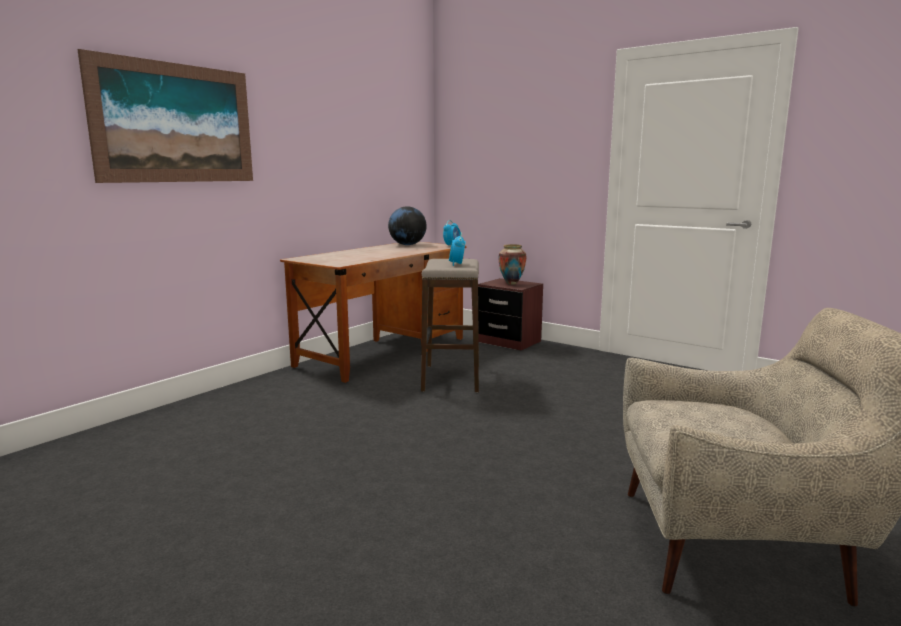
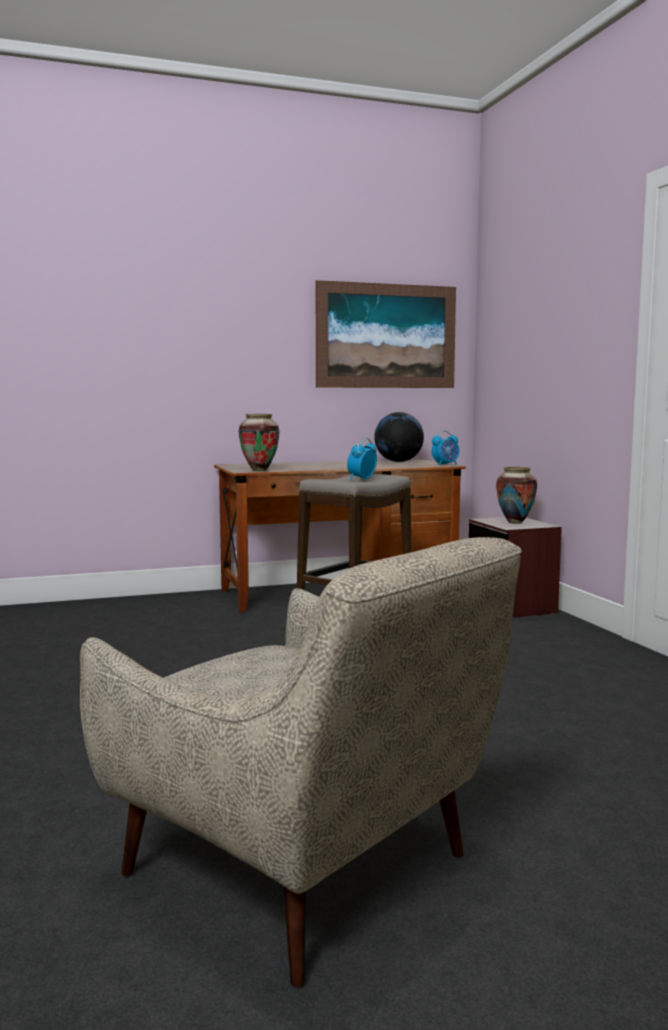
camera: 35 degrees right, 5 degrees down
picture [77,49,253,183] -> picture moved to [316,280,456,388]
none -> vase [239,414,280,471]

